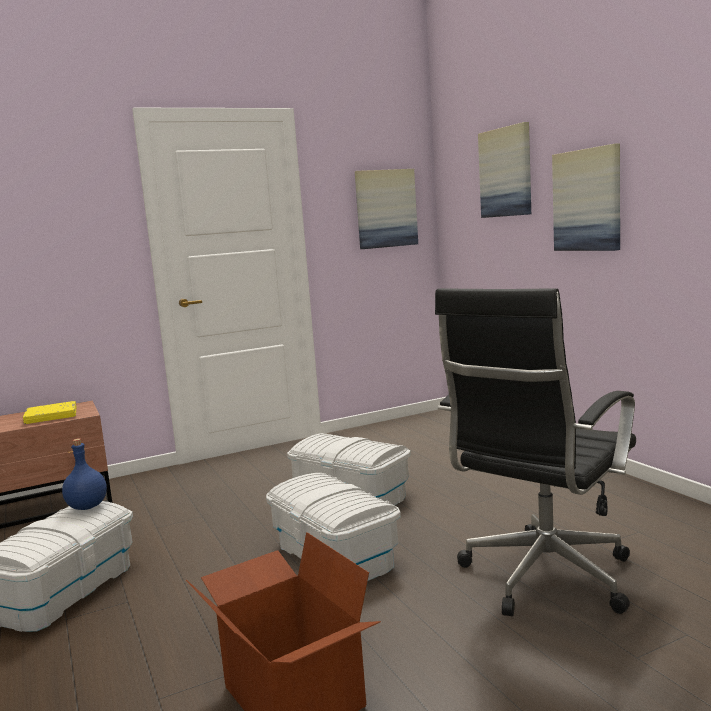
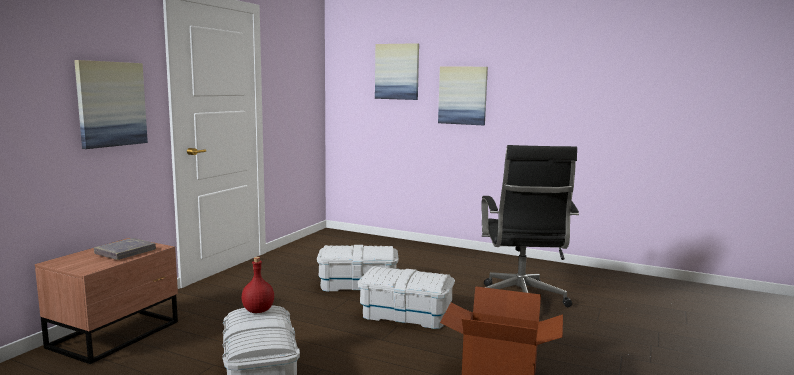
camera: 40 degrees left, 0 degrees up
yellow book [23,401,76,424] -> grey book [94,238,156,260]
blue bottle [62,438,107,510] -> red bottle [241,257,274,313]
picture [355,169,418,249] -> picture moved to [74,60,148,149]

